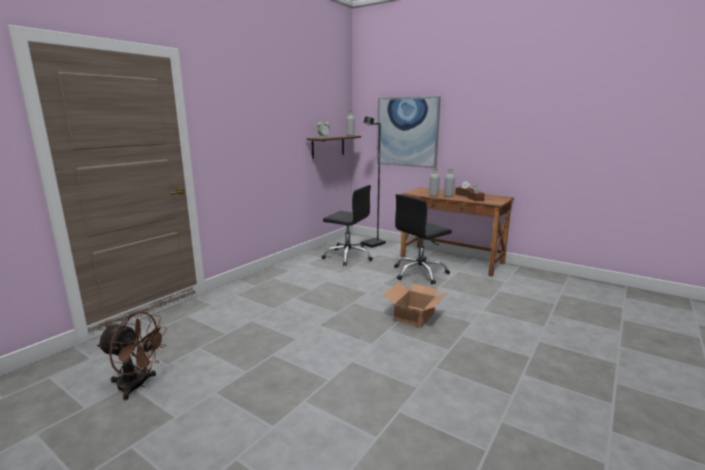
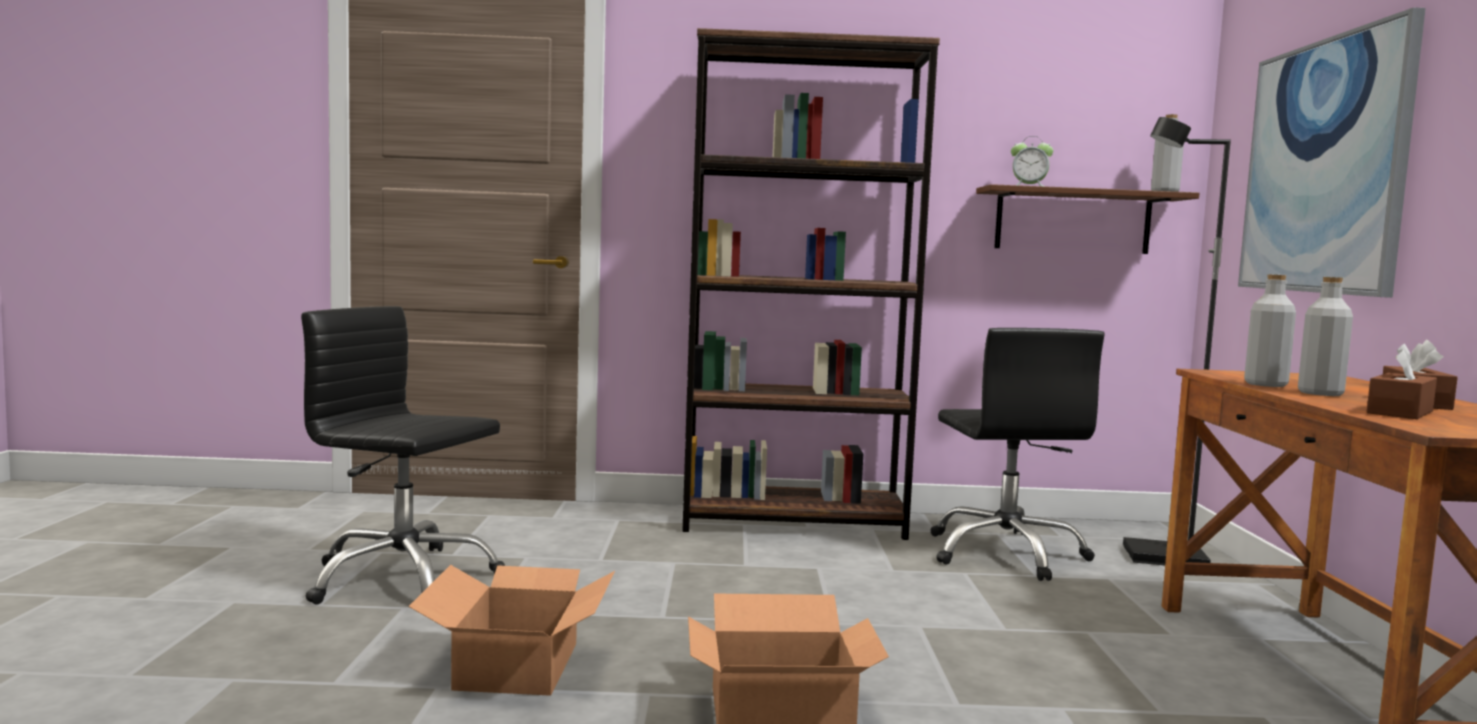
camera: 55 degrees right, 10 degrees down
brown fan [97,311,167,400] -> none
black office chair [394,194,452,284] -> black office chair moved to [301,306,505,605]
none -> cardboard box [408,565,615,696]
none -> brown bookcase [682,28,940,540]

